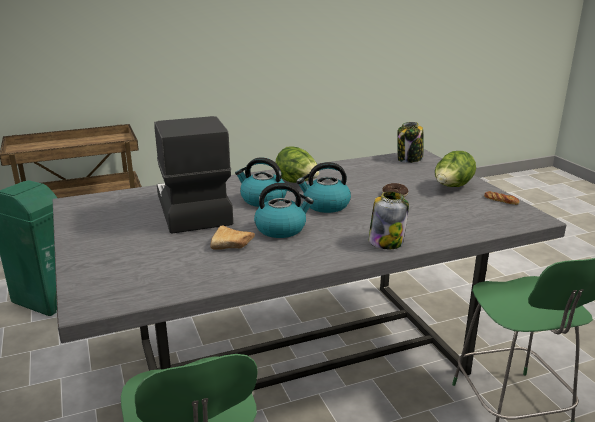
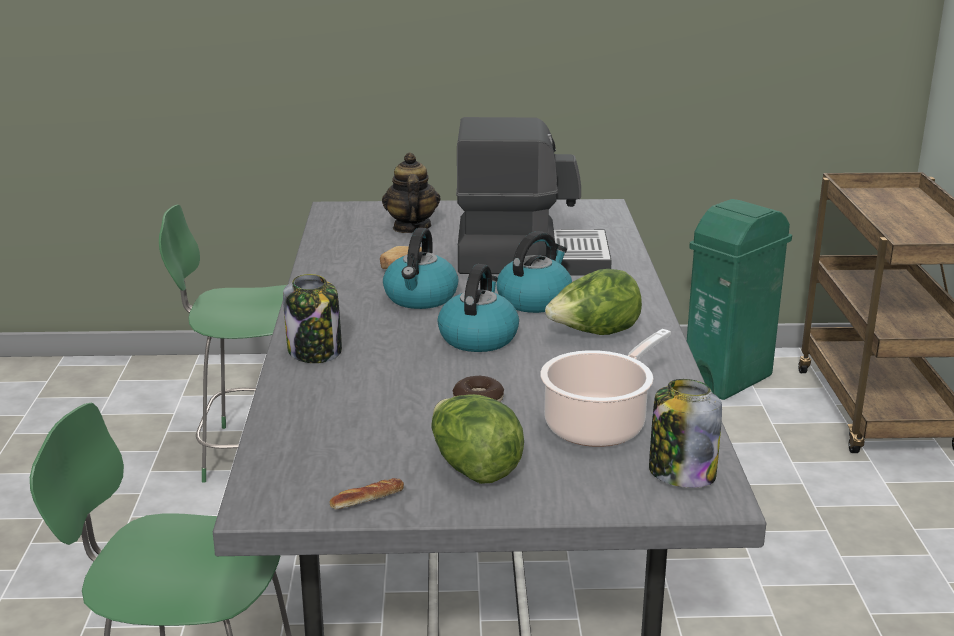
camera: 110 degrees right, 0 degrees up
none -> teapot [382,152,441,233]
none -> cooking pot [540,329,671,447]

